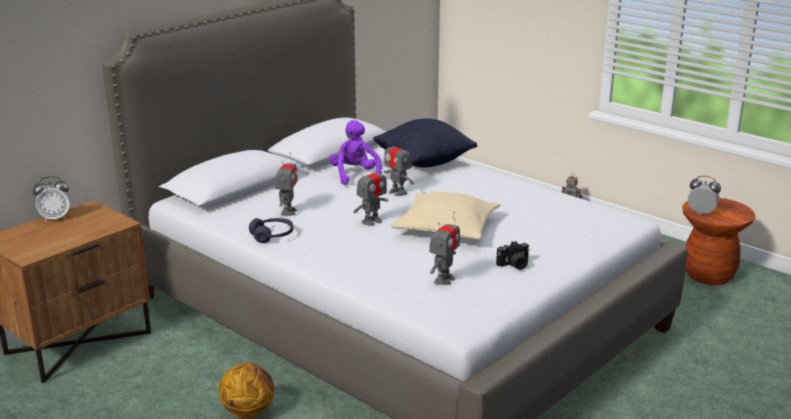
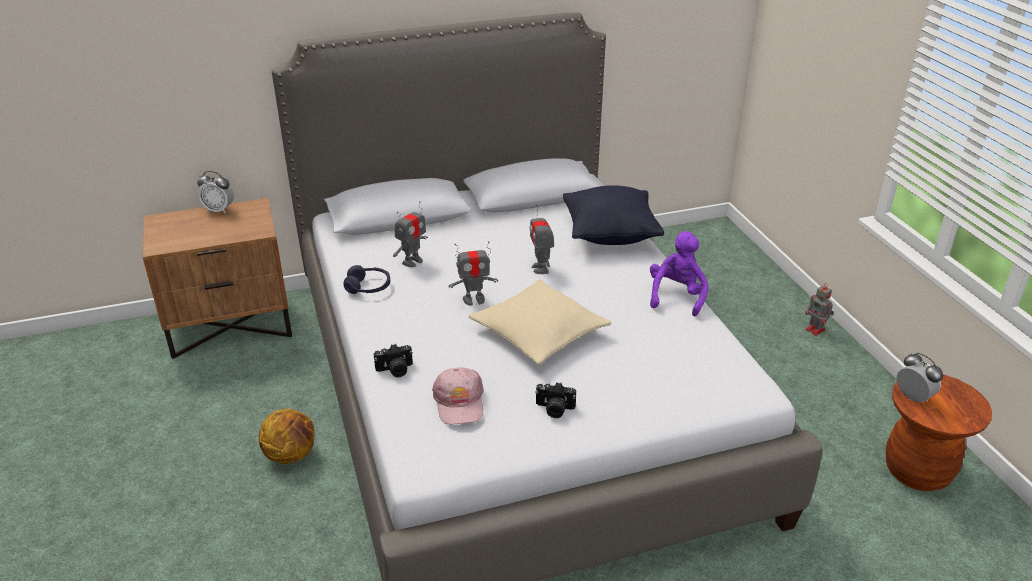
camera: 30 degrees right, 10 degrees up
purple plush toy [329,120,382,185] -> purple plush toy moved to [650,231,708,316]
toy robot [429,211,460,285] -> pink cap [432,367,484,425]
none -> camera [374,344,413,377]

